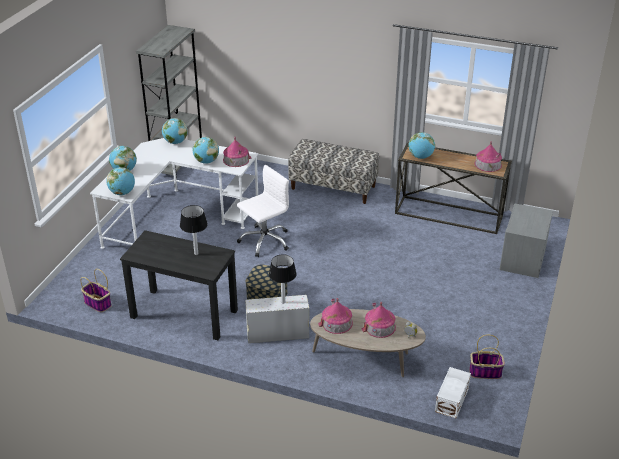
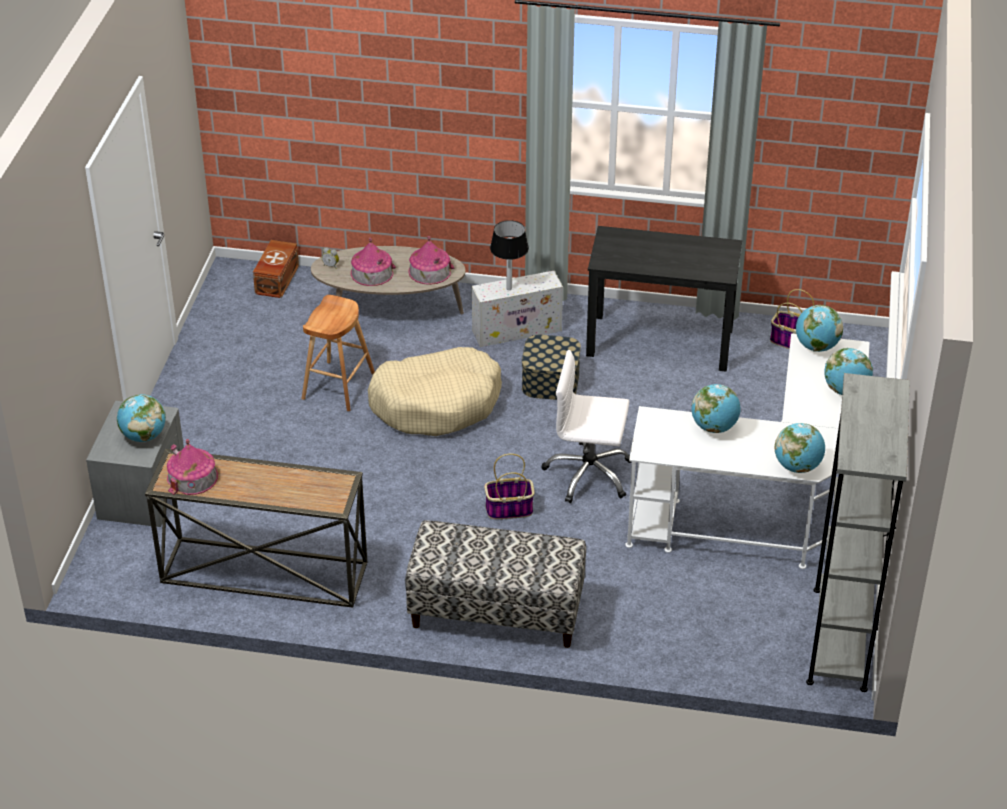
camera: 170 degrees right, 5 degrees up
table lamp [180,205,208,255] -> none
toy house [223,137,252,167] -> none
white office chair [237,165,289,257] -> white office chair turned 60 degrees clockwise [541,350,631,503]
globe [408,132,435,159] -> globe moved to [117,394,166,442]
white storage box [435,367,471,419] -> brown storage box [253,240,299,298]
basket [469,335,505,379] -> basket moved to [484,454,534,519]
none -> brown stool [301,295,375,411]
none -> beige dog bed [368,347,502,436]

